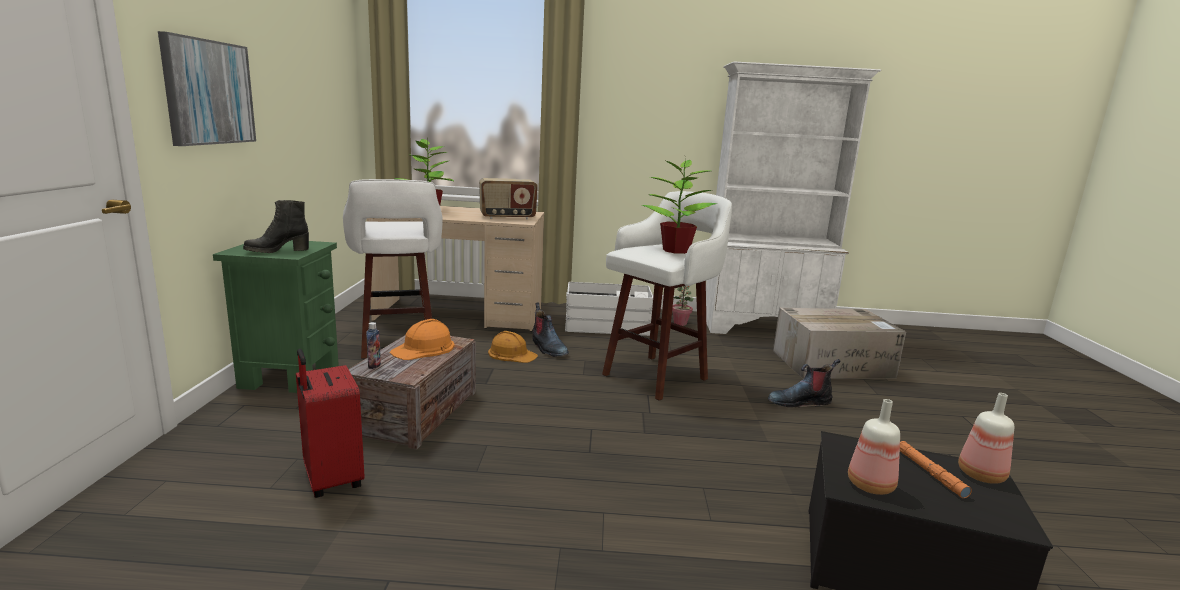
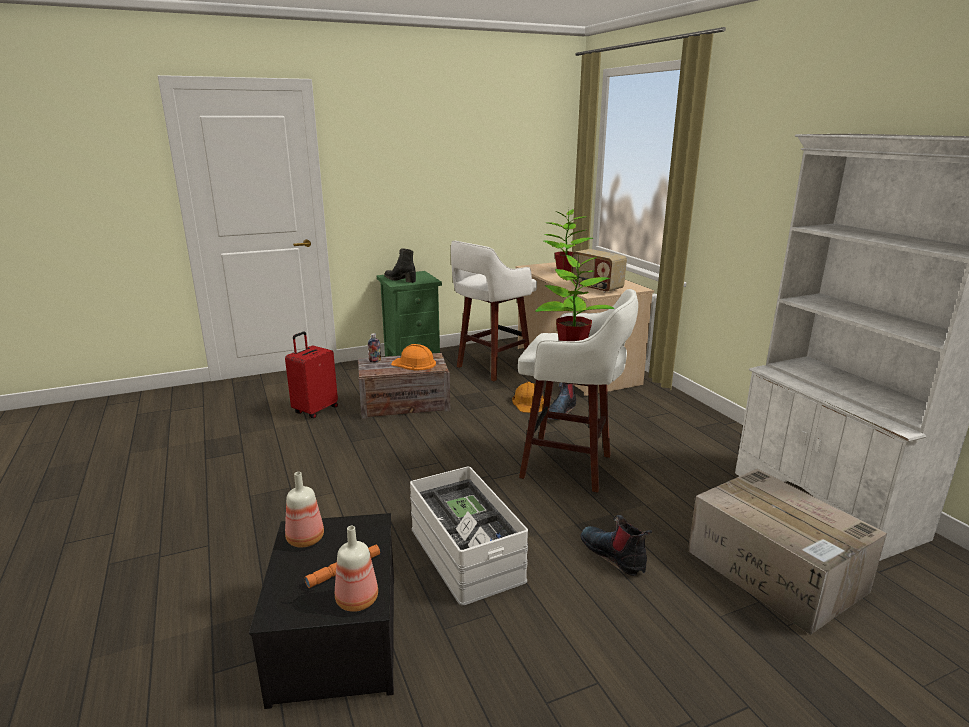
camera: 65 degrees right, 5 degrees up
picture [158,31,256,146] -> none
white storage box [565,282,653,336] -> white storage box moved to [410,467,528,606]
potted plant [672,286,694,326] -> none

